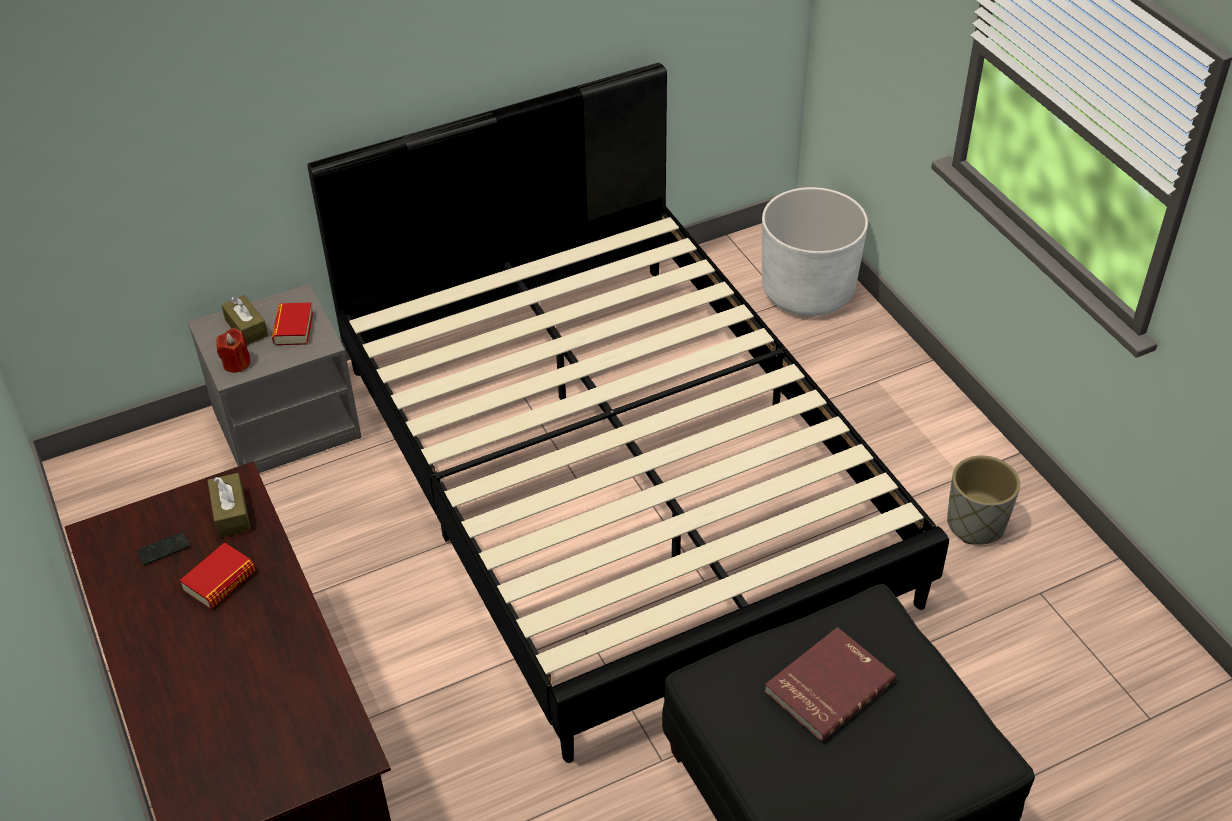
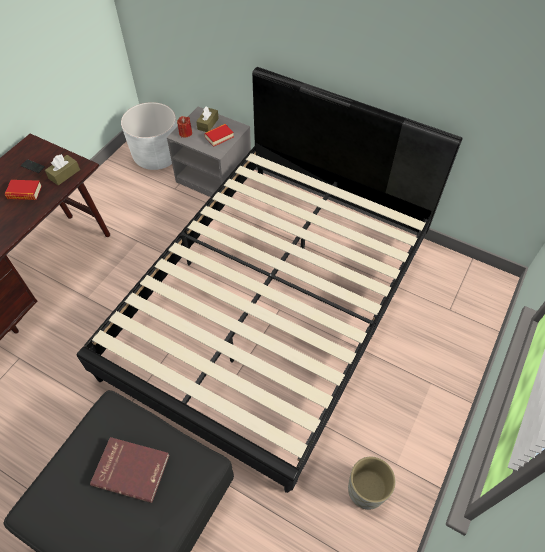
camera: 55 degrees right, 10 degrees up
white planter [762,187,868,316] -> white planter moved to [121,102,177,170]

